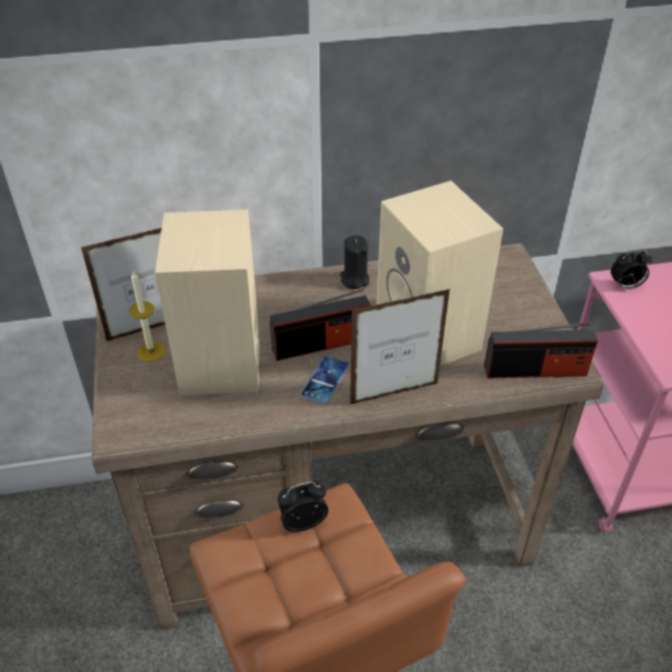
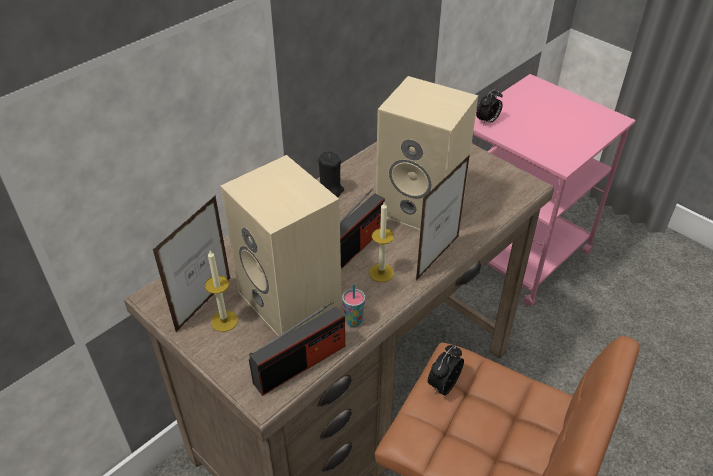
camera: 35 degrees left, 0 degrees up
phone [301,356,349,404] -> candle [369,202,394,282]
radio [484,322,598,379] -> radio moved to [249,301,345,396]
none -> cup [342,284,365,327]

